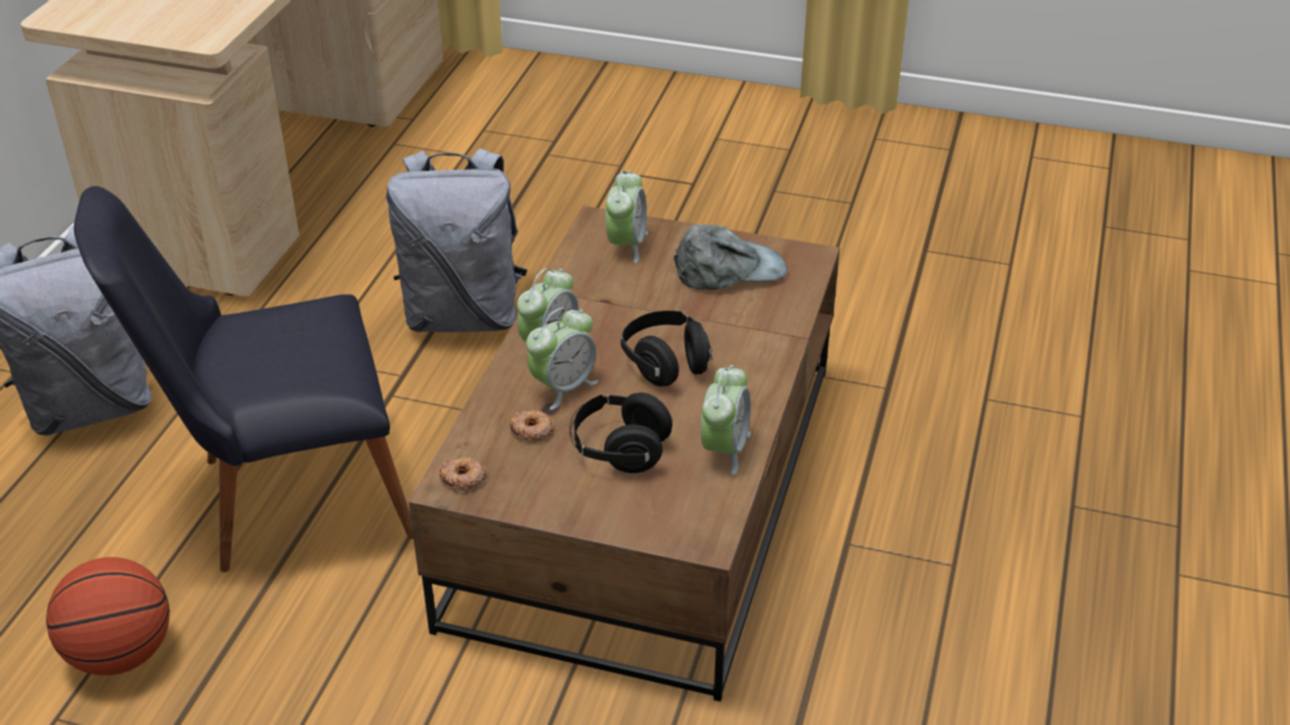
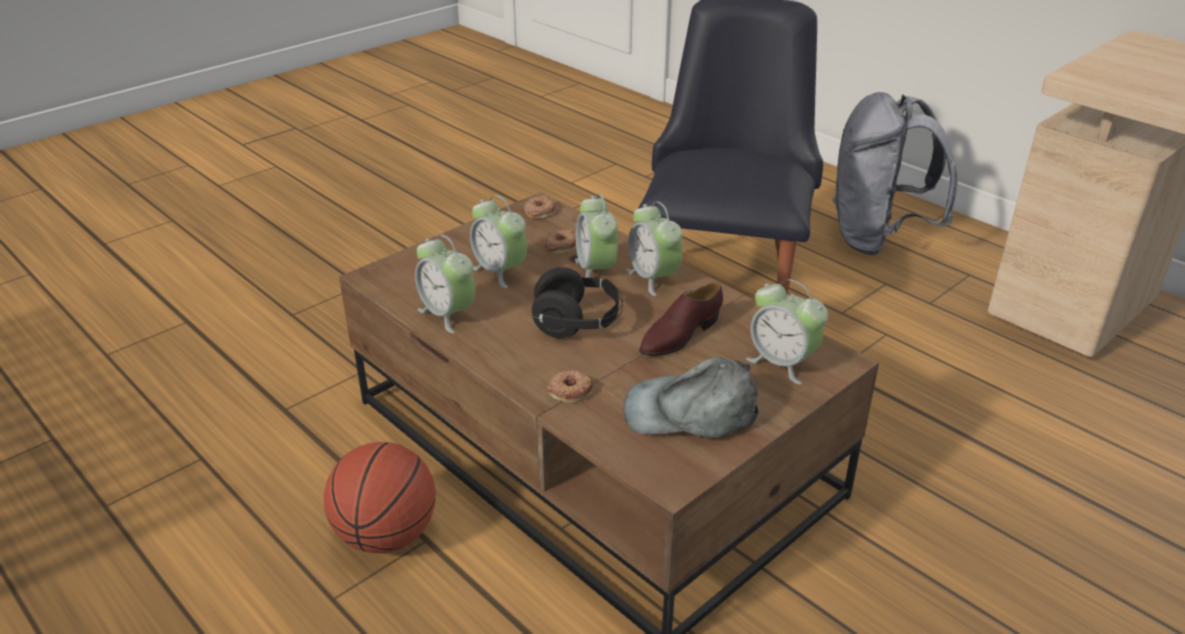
camera: 120 degrees right, 5 degrees down
basketball [46,557,170,675] -> basketball moved to [324,442,436,553]
grey backpack [386,148,527,332] -> none
black headphones [569,392,673,473] -> alarm clock [470,195,527,288]
grey cap [674,224,788,290] -> grey cap turned 75 degrees clockwise [624,357,758,438]
none -> donut [547,370,593,403]
none -> brown shoe [639,282,723,356]

